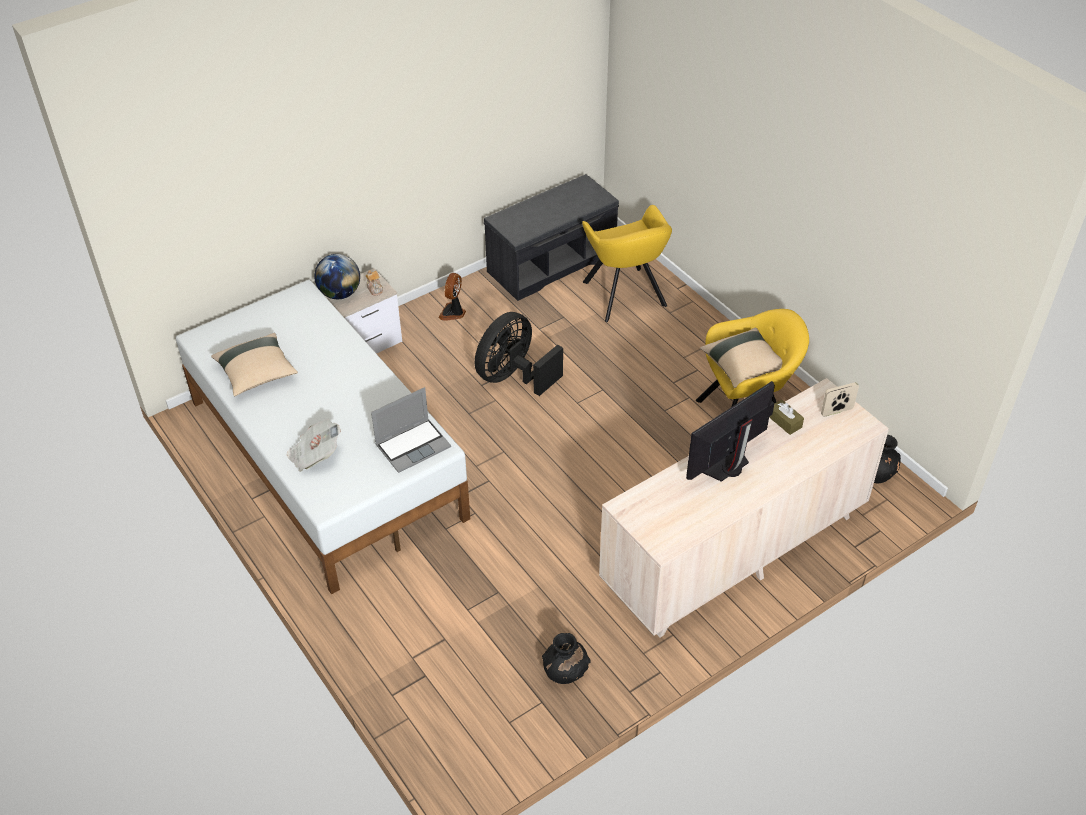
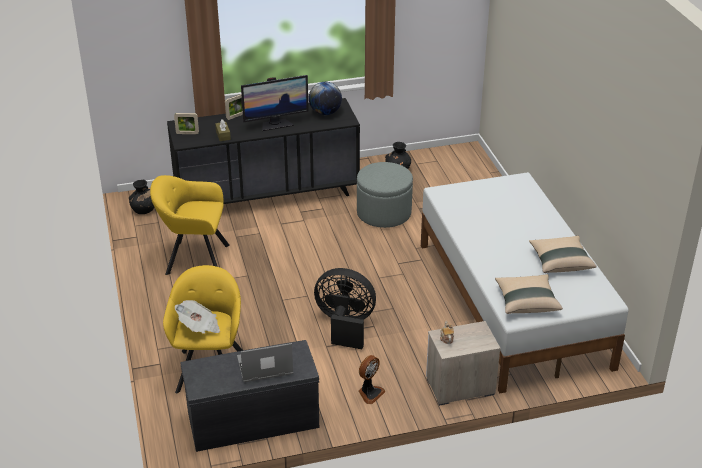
camera: 160 degrees left, 10 degrees down
newspaper [286,419,341,472] -> newspaper moved to [175,300,220,334]
globe [314,254,360,299] -> globe moved to [309,82,342,115]
laptop [371,387,451,473] -> laptop moved to [237,343,293,382]
black fan [475,312,563,396] -> black fan turned 135 degrees counterclockwise [314,268,376,349]
beige dresser [599,378,889,637] -> black dresser [167,98,360,204]
beige pillow [700,327,782,388] -> beige pillow moved to [495,274,563,314]
none -> picture frame [225,94,243,120]
none -> grey ottoman [357,162,413,228]

